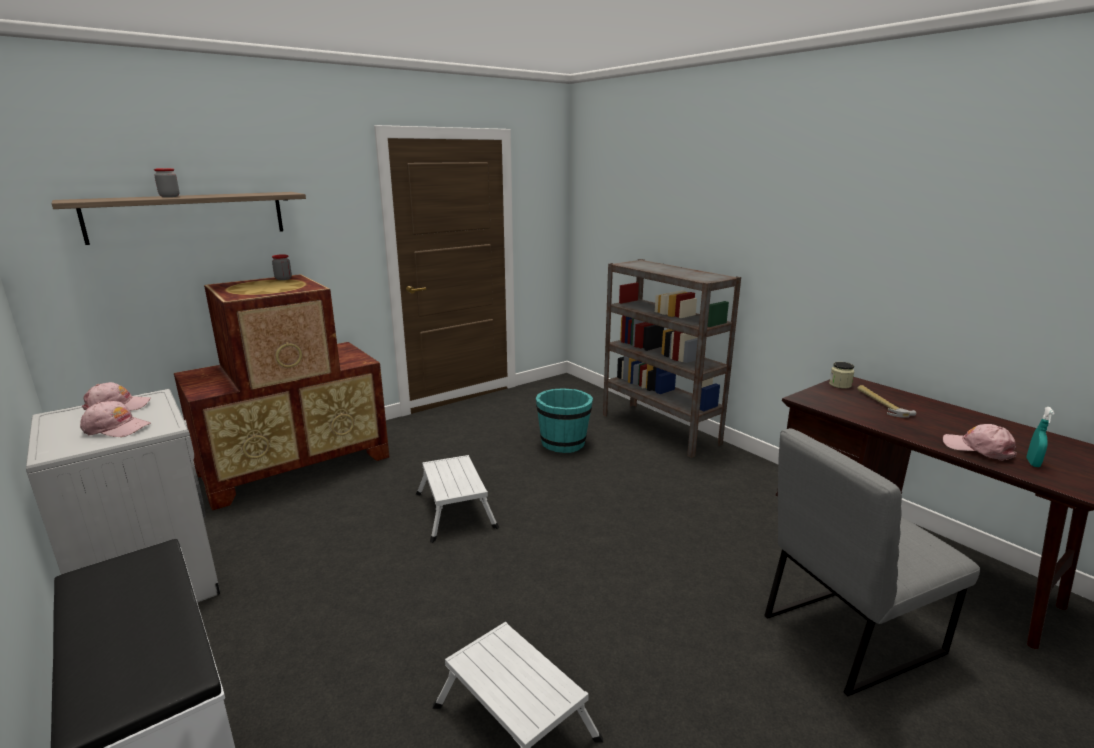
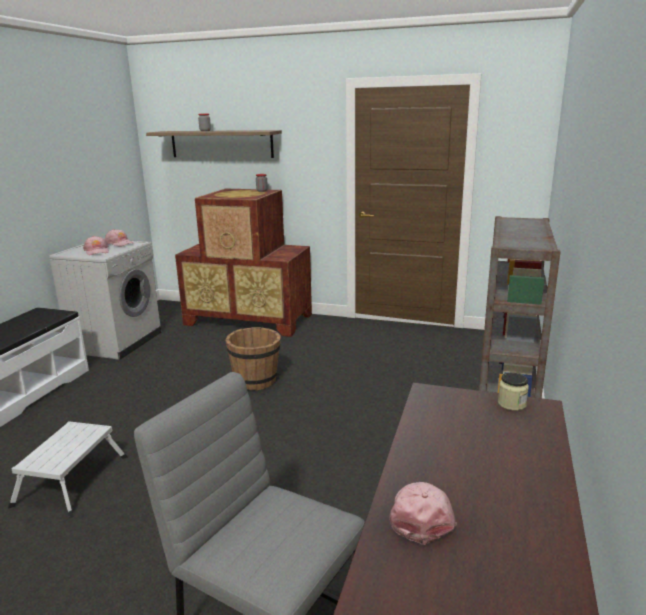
camera: 55 degrees right, 0 degrees up
white step ladder [416,455,499,543] -> brown bucket [225,327,281,390]
turquoise bucket [536,388,593,453] -> none
hammer [857,385,916,418] -> none
turquoise spray bottle [1026,407,1054,467] -> none

